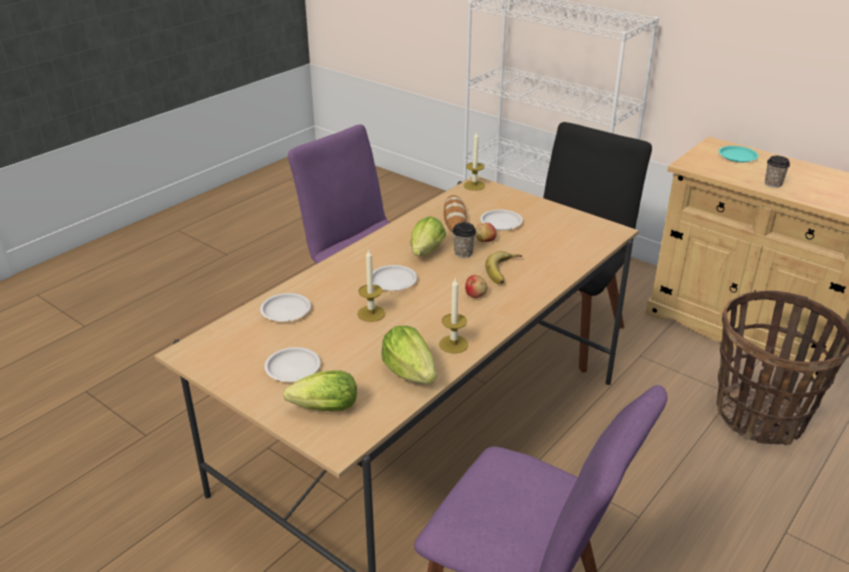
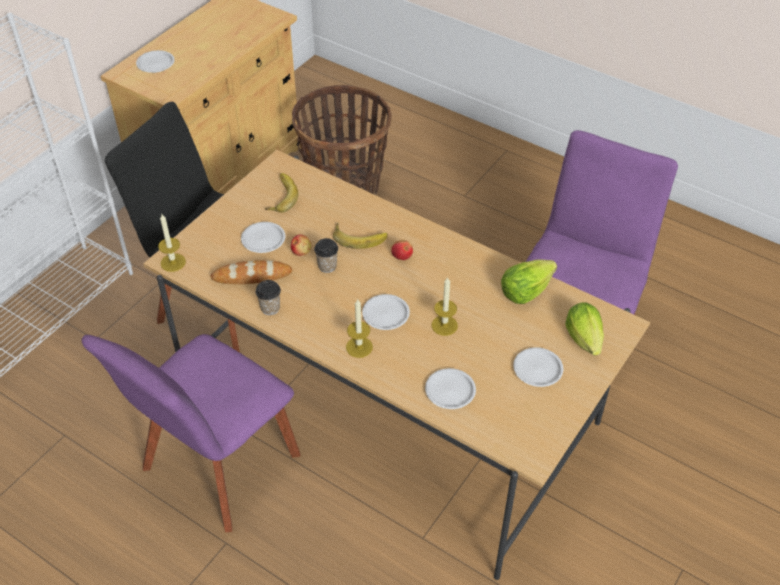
camera: 95 degrees left, 15 degrees up
lettuce [411,216,446,256] -> none
candle [439,277,468,353] -> candle moved to [346,299,373,358]
turquoise plate [718,146,759,162] -> white plate [136,50,175,73]
cup [765,156,790,188] -> cup moved to [256,280,281,315]
none -> banana [265,173,298,212]

